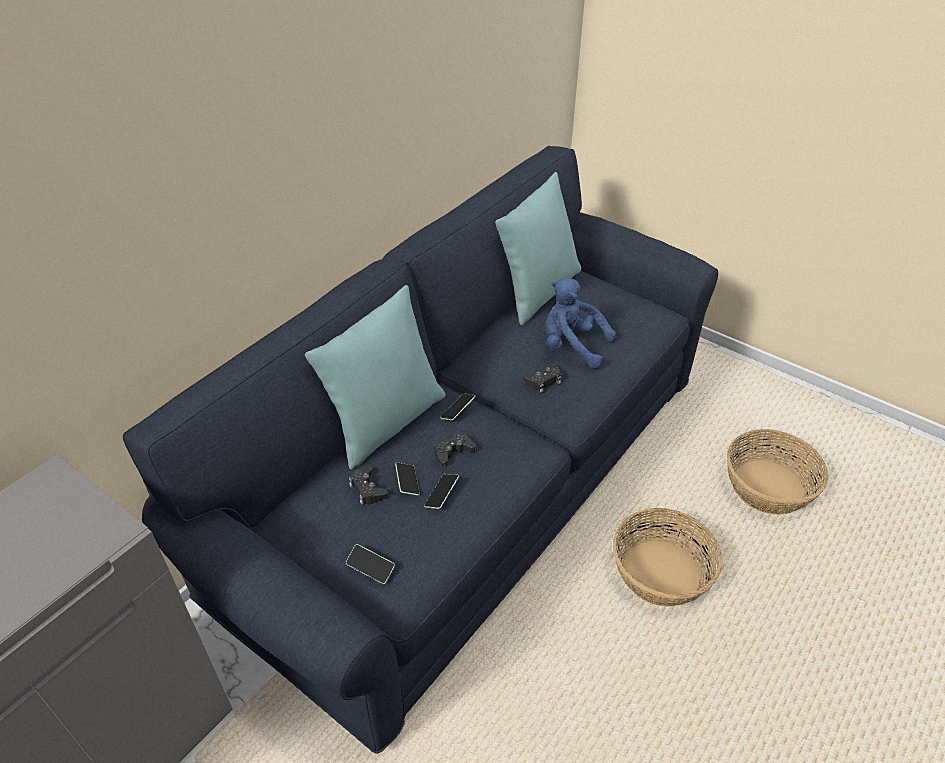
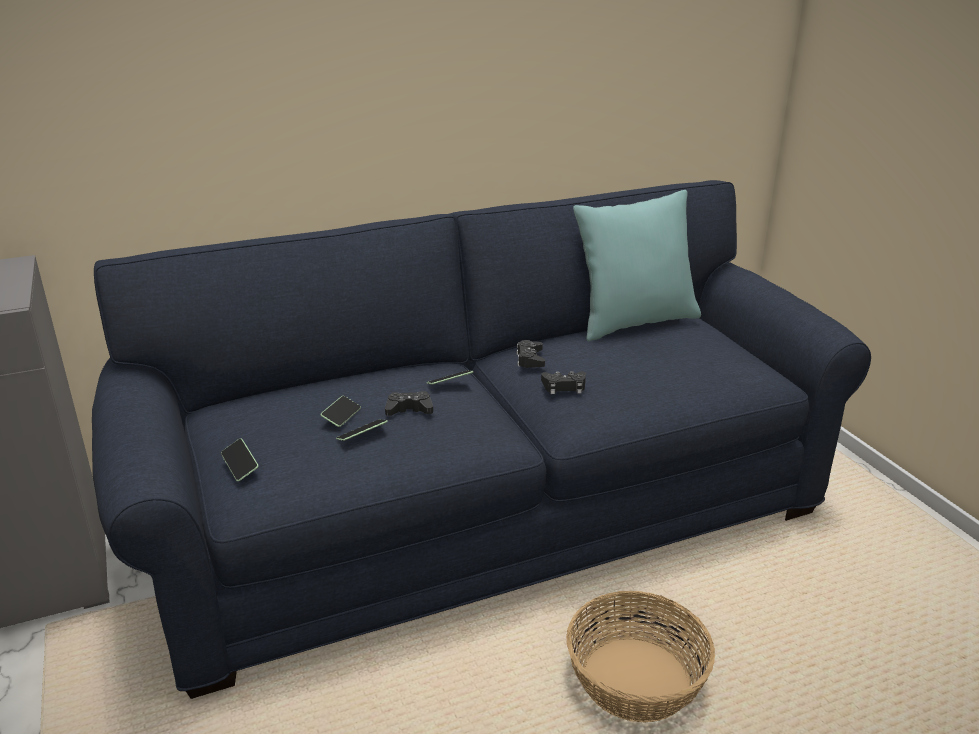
camera: 30 degrees right, 15 degrees down
turquoise pillow [305,285,446,470] -> none
black game controller [349,465,388,505] -> black game controller moved to [516,340,545,368]
blue plush toy [545,278,616,368] -> none
basket [727,429,828,515] -> none

